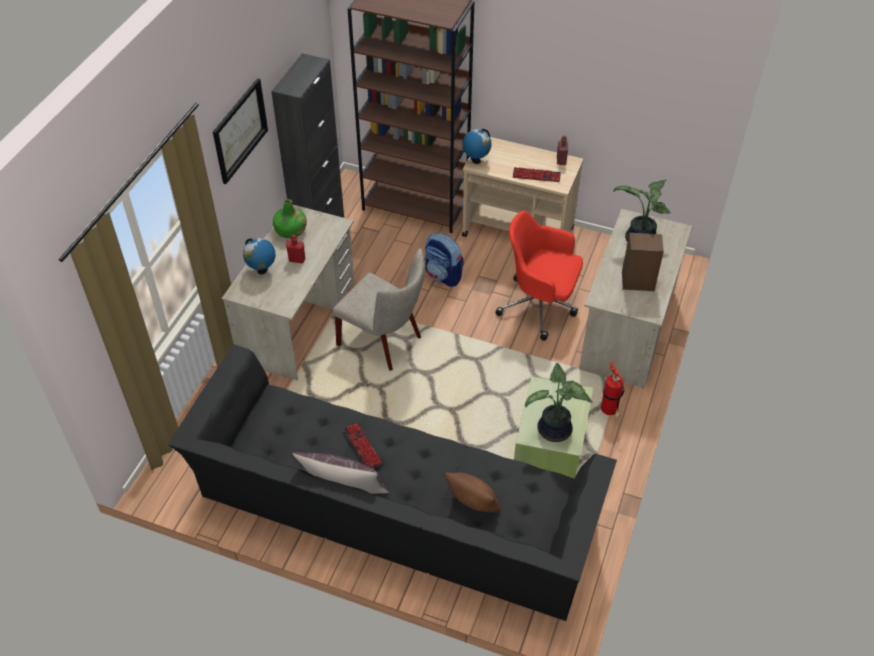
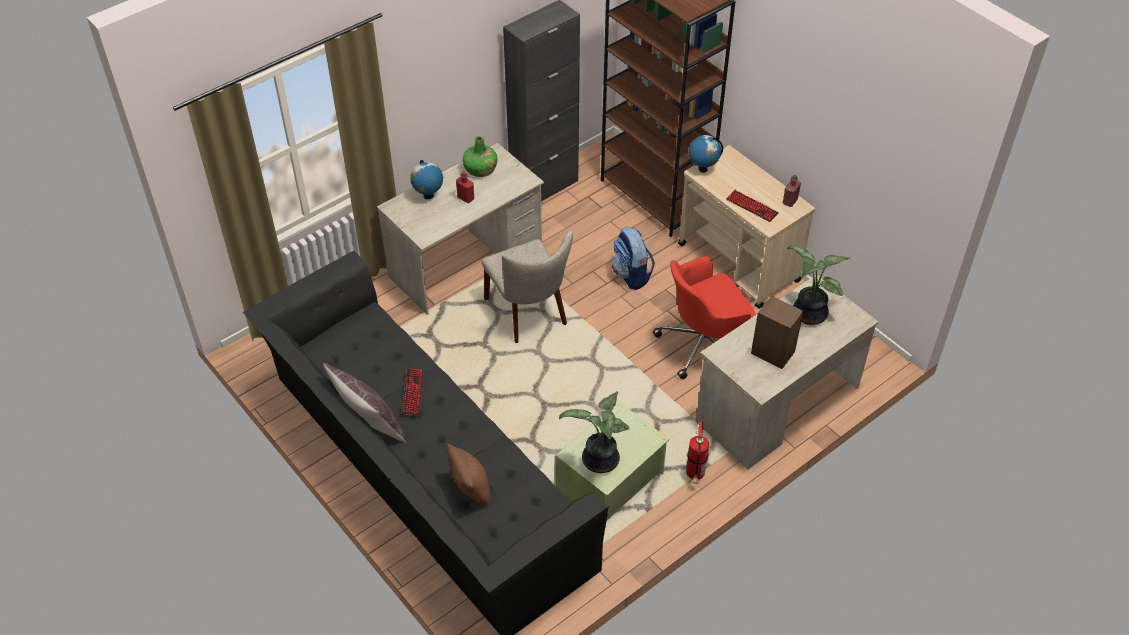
camera: 30 degrees right, 0 degrees up
picture [213,78,268,184] -> none
red office chair [495,211,583,341] -> red office chair turned 75 degrees counterclockwise [653,256,756,379]

